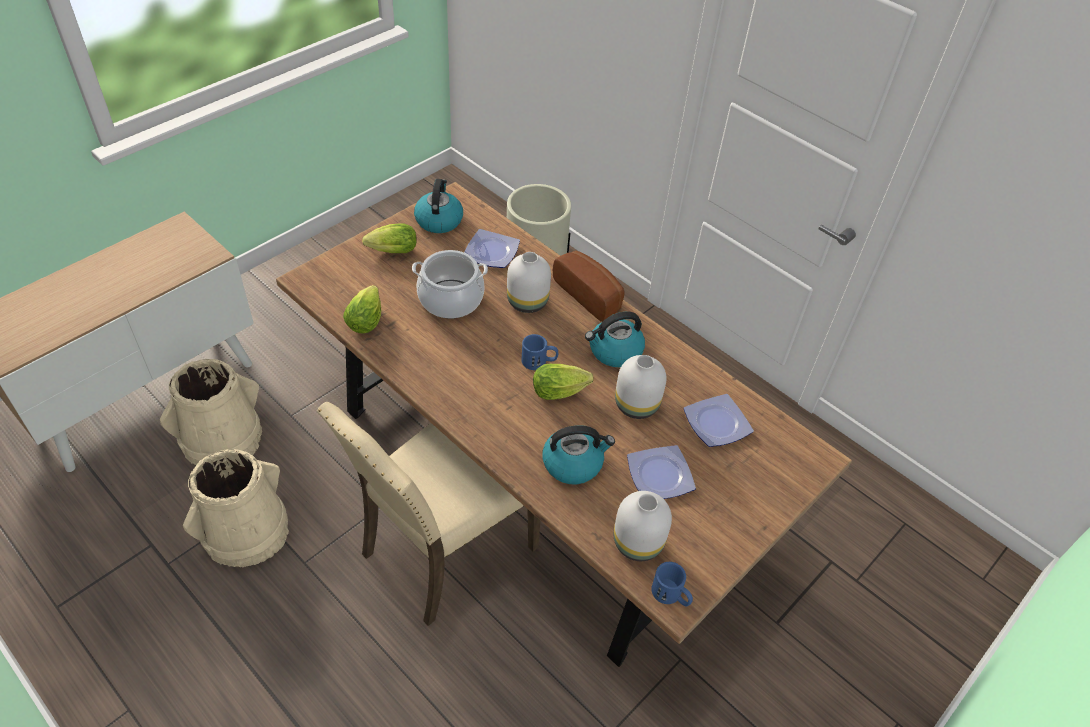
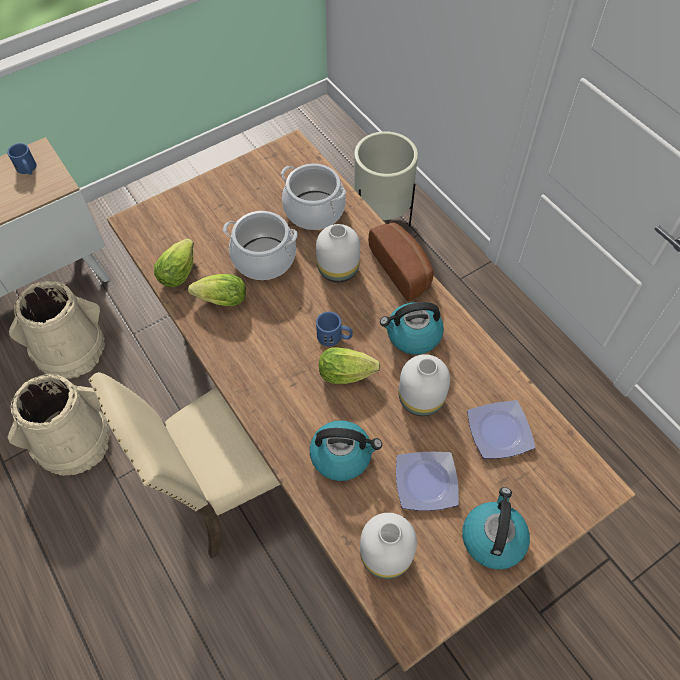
camera: 15 degrees right, 10 degrees up
lettuce [362,223,417,253] -> lettuce moved to [188,274,246,306]
kettle [414,179,463,233] -> kettle moved to [462,487,530,570]
plate [464,229,520,268] -> cooking pot [281,163,346,230]
blue mug [651,562,693,607] -> blue mug moved to [7,143,37,175]

